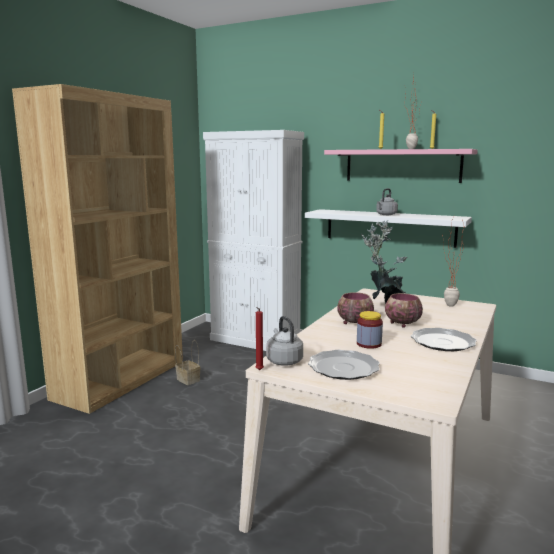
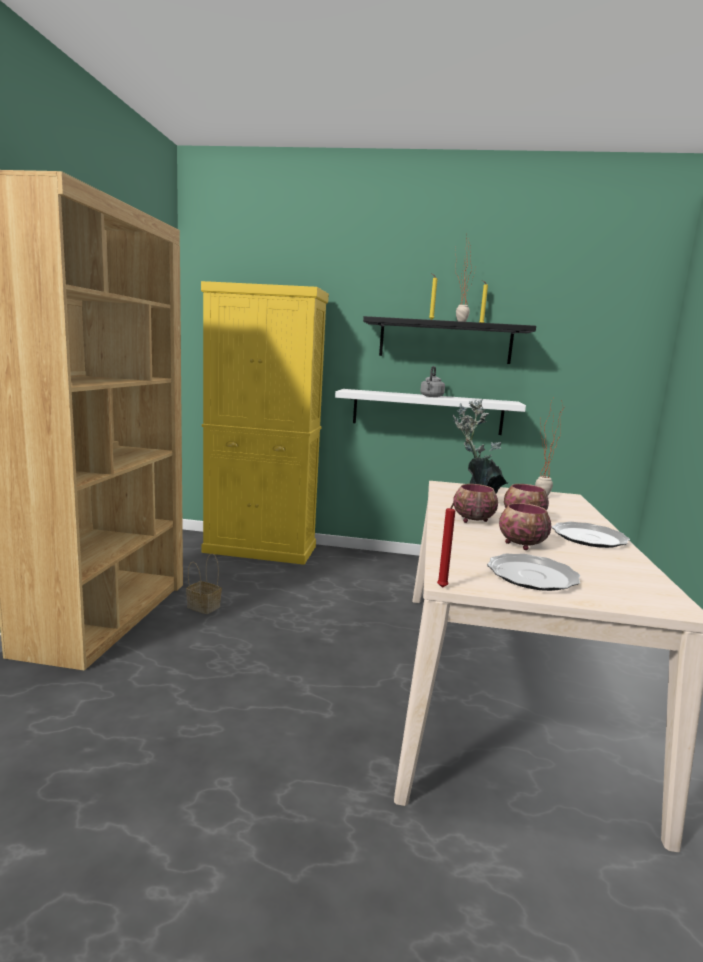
camera: 20 degrees left, 0 degrees up
white cabinet [203,130,304,351] -> yellow cabinet [201,281,329,565]
grey kettle [266,316,303,366] -> none
pink shelf [324,149,478,183] -> black shelf [363,316,536,364]
jar [357,311,383,349] -> bowl [499,503,552,550]

